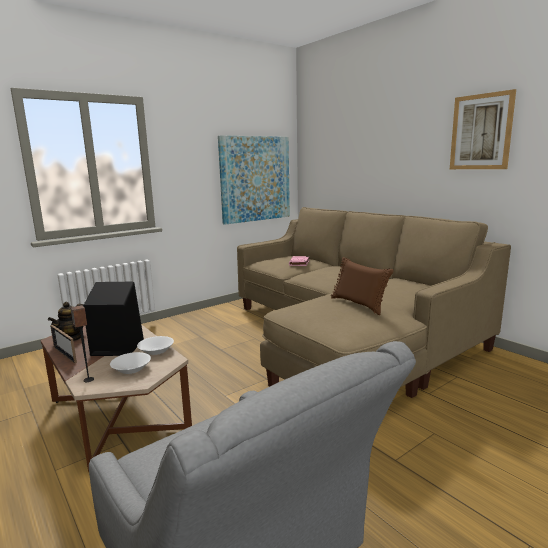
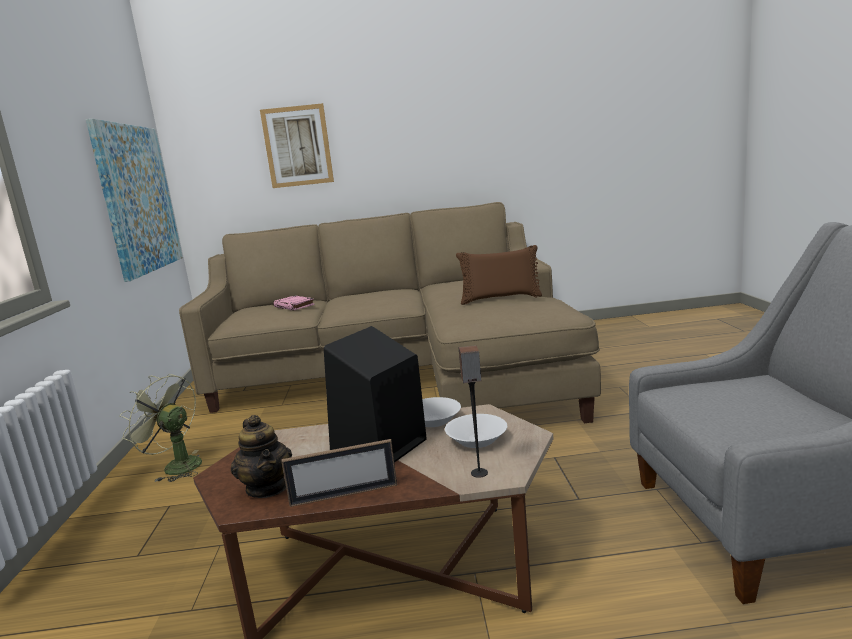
camera: 55 degrees left, 0 degrees up
picture [450,89,516,169] -> picture moved to [260,103,334,188]
none -> green fan [119,374,202,482]

